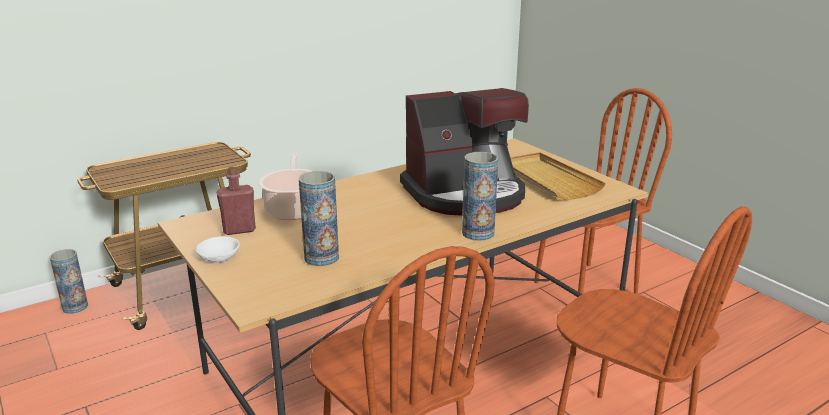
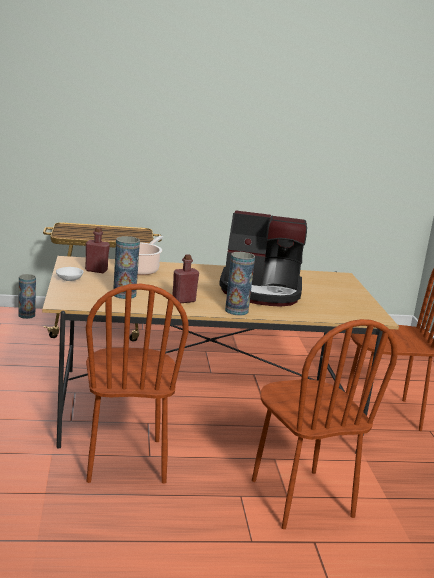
camera: 25 degrees right, 5 degrees down
beige tray [510,152,606,200] -> none
none -> red bottle [172,254,199,303]

